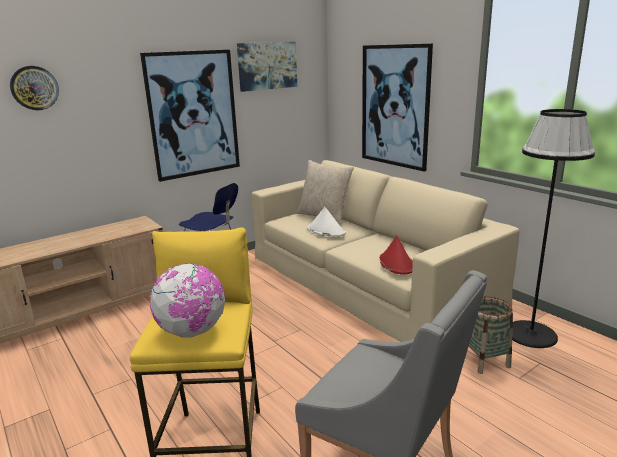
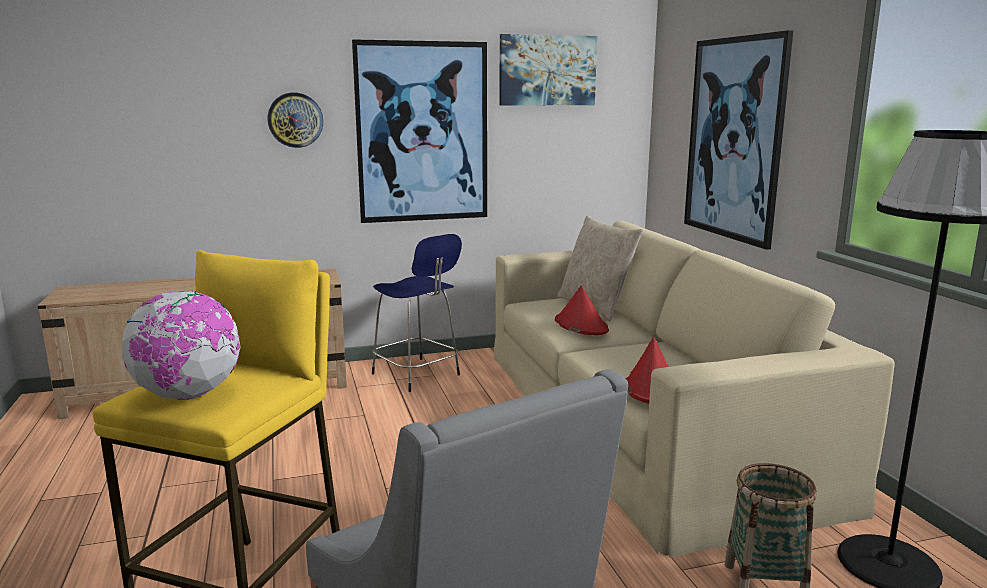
camera: 20 degrees right, 5 degrees down
wall clock [10,66,59,111] -> wall clock moved to [267,93,323,148]
white hat [307,207,346,237] -> red hat [555,286,609,335]

